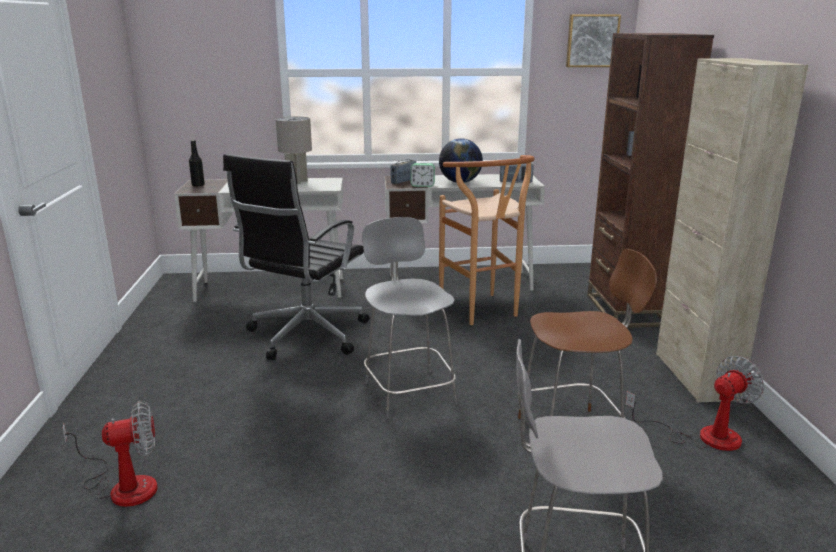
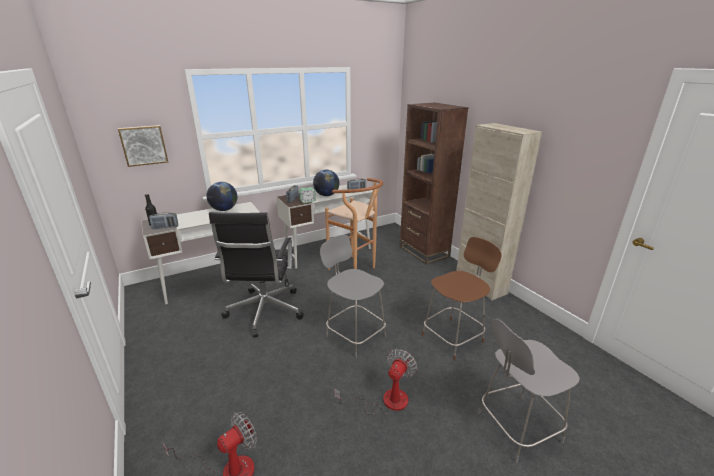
camera: 25 degrees left, 5 degrees up
grey table lamp [276,117,312,184] -> globe [206,182,237,211]
picture [566,14,621,67] -> picture moved to [118,125,168,167]
fan [625,356,764,451] -> fan moved to [334,349,417,415]
none -> radio [149,212,178,229]

